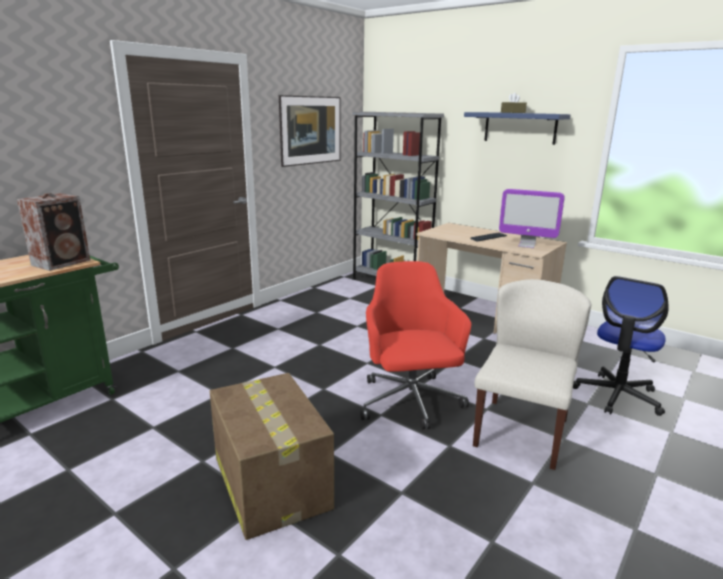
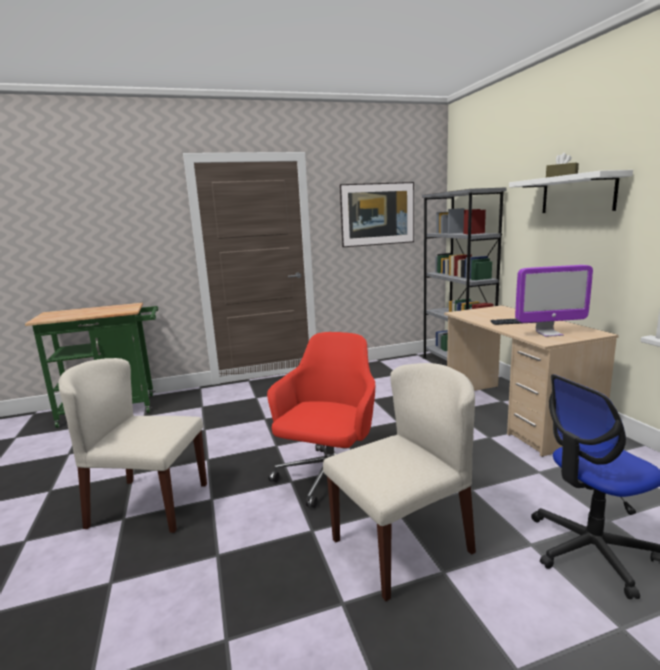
camera: 35 degrees right, 5 degrees down
speaker [17,193,90,271] -> none
cardboard box [210,373,334,540] -> beige chair [58,358,207,533]
blue shelf [464,112,571,145] -> white shelf [509,170,633,213]
monitor [499,189,565,248] -> monitor turned 60 degrees counterclockwise [515,265,593,337]

